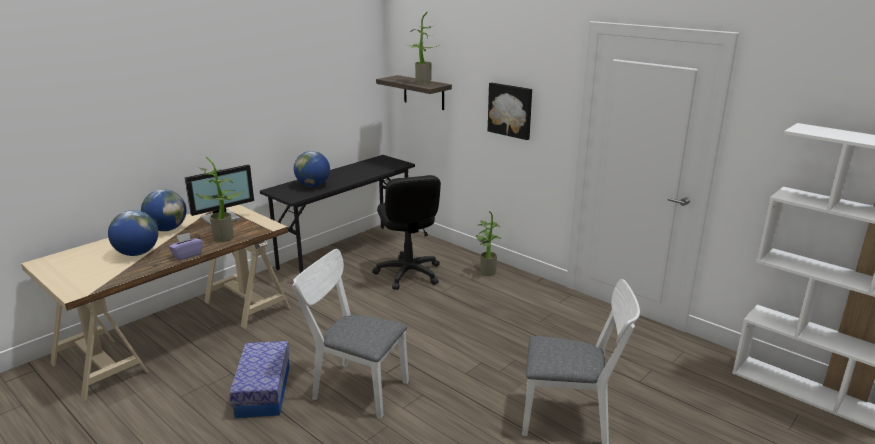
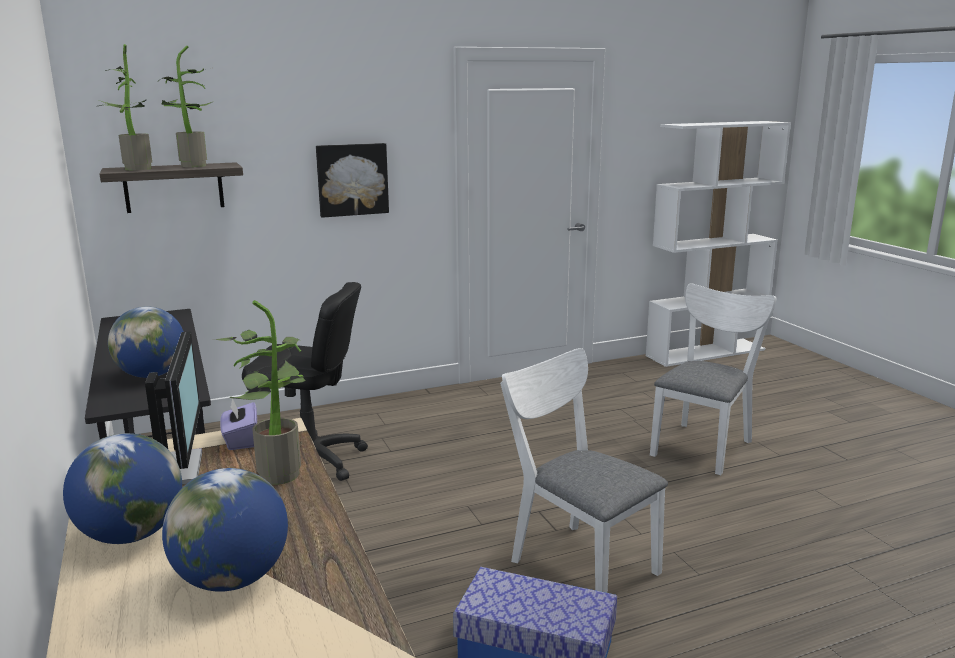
camera: 65 degrees left, 5 degrees down
purple tissue box [168,233,203,260] -> purple tissue box moved to [220,398,257,450]
white chair [293,249,409,418] -> white chair turned 90 degrees clockwise [500,348,668,593]
potted plant [476,211,501,276] -> potted plant moved to [99,44,152,170]

